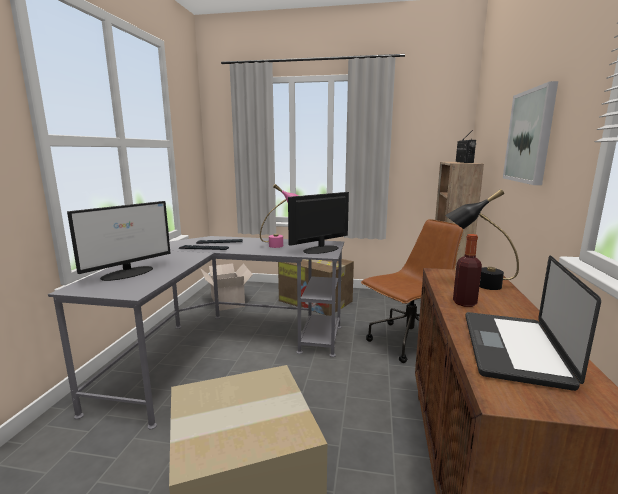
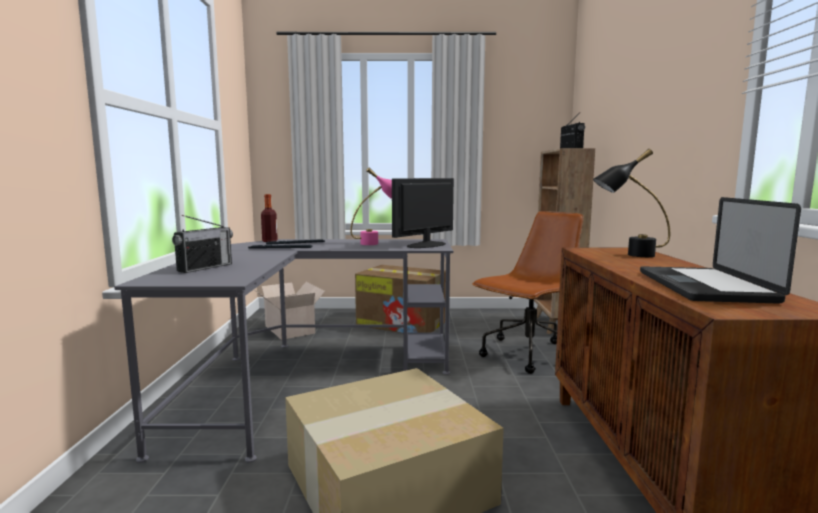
camera: 10 degrees left, 5 degrees down
monitor [67,201,171,281] -> radio [172,215,233,273]
bottle [453,234,482,307] -> bottle moved to [261,194,278,242]
picture [503,81,558,185] -> none

